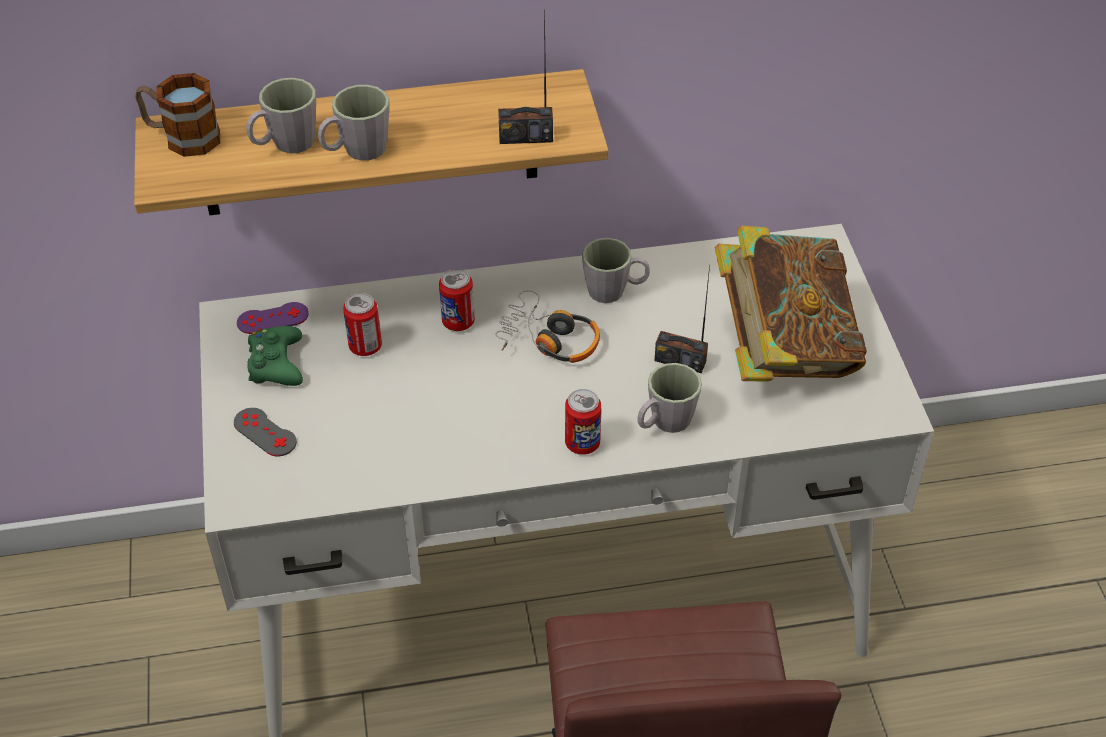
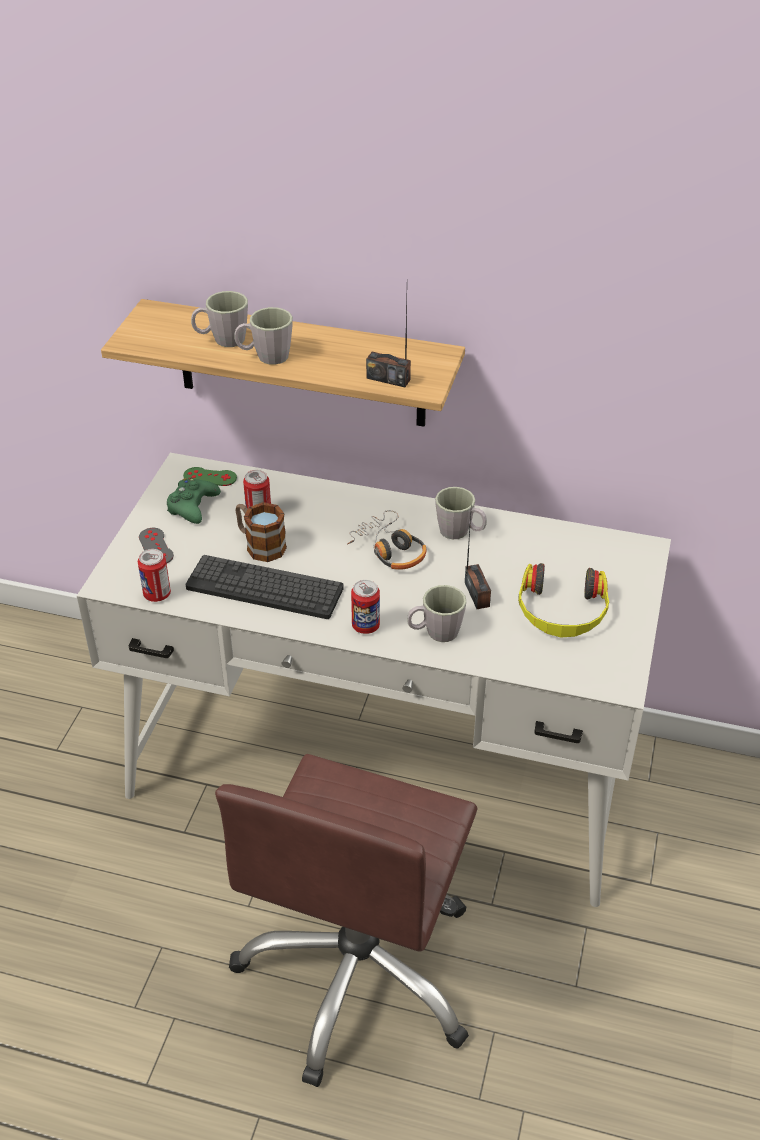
camera: 25 degrees right, 5 degrees down
mug [135,73,220,157] -> mug moved to [235,502,287,562]
purple game controller [237,302,309,334] -> green game controller [183,467,237,486]
can [439,268,475,331] -> can moved to [138,549,171,602]
radio [654,265,710,373] -> radio turned 150 degrees counterclockwise [465,514,491,609]
book [715,225,867,382] -> headphones [518,563,609,637]
none -> keyboard [185,555,344,619]

